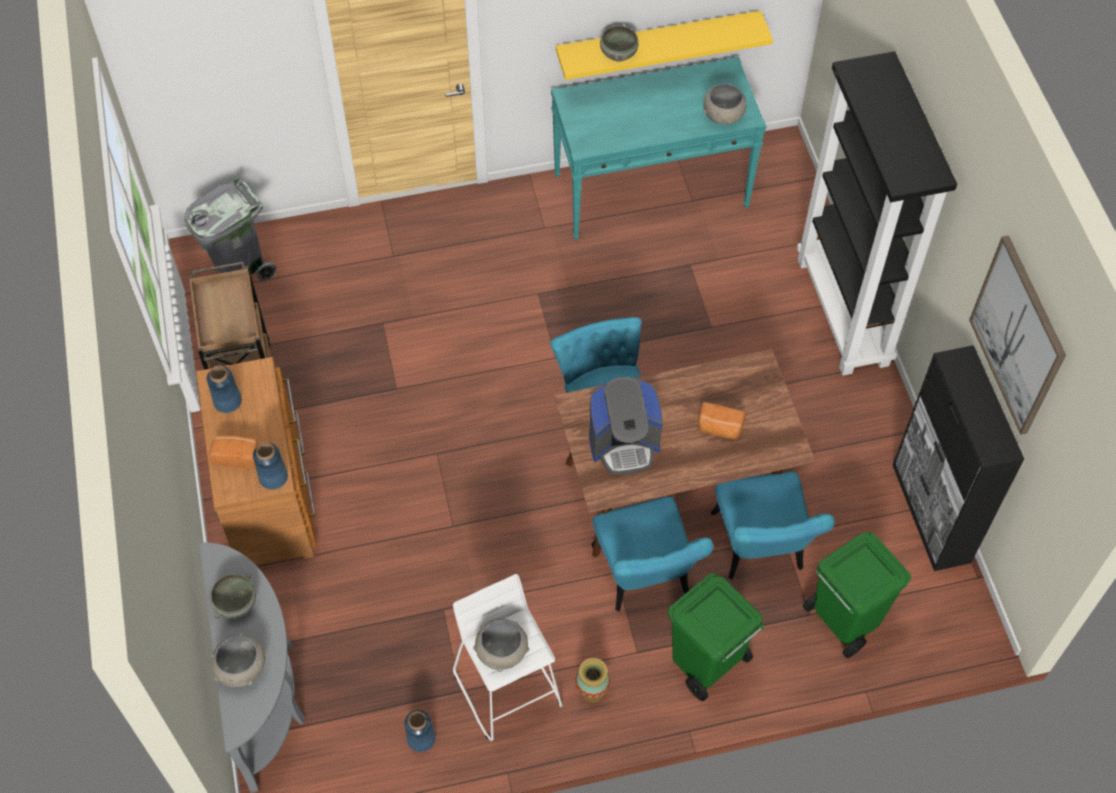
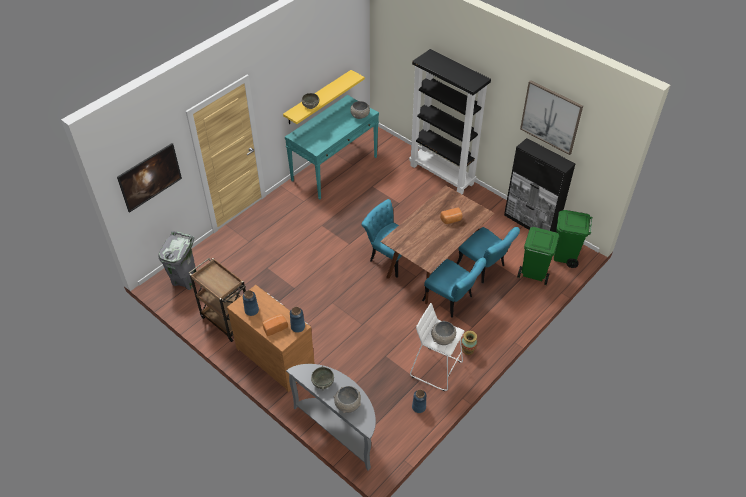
camera: 35 degrees left, 10 degrees down
coffee machine [589,377,663,475] -> none
green trash can [668,573,764,701] -> green trash can moved to [554,210,593,268]
none -> picture [117,143,182,213]

